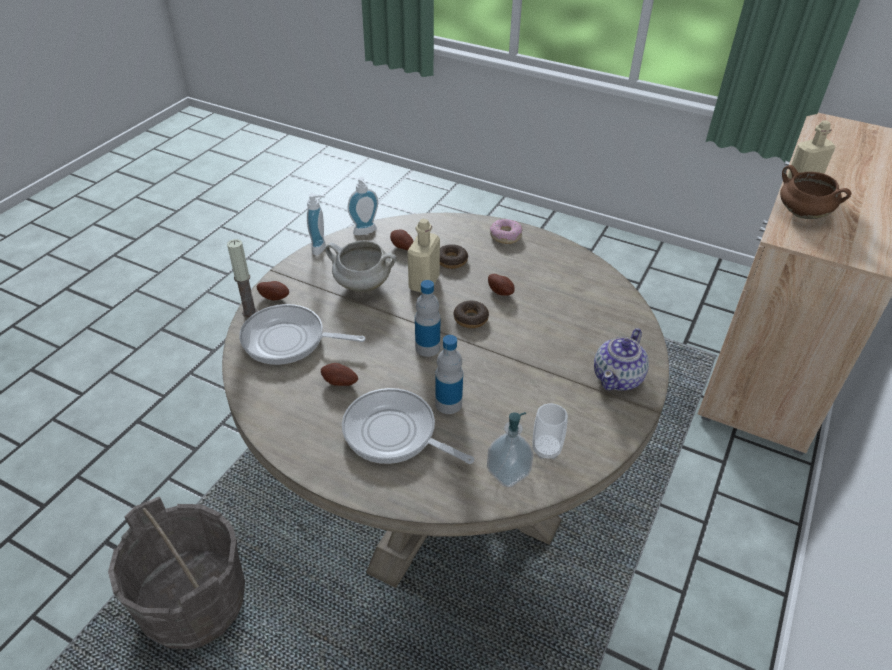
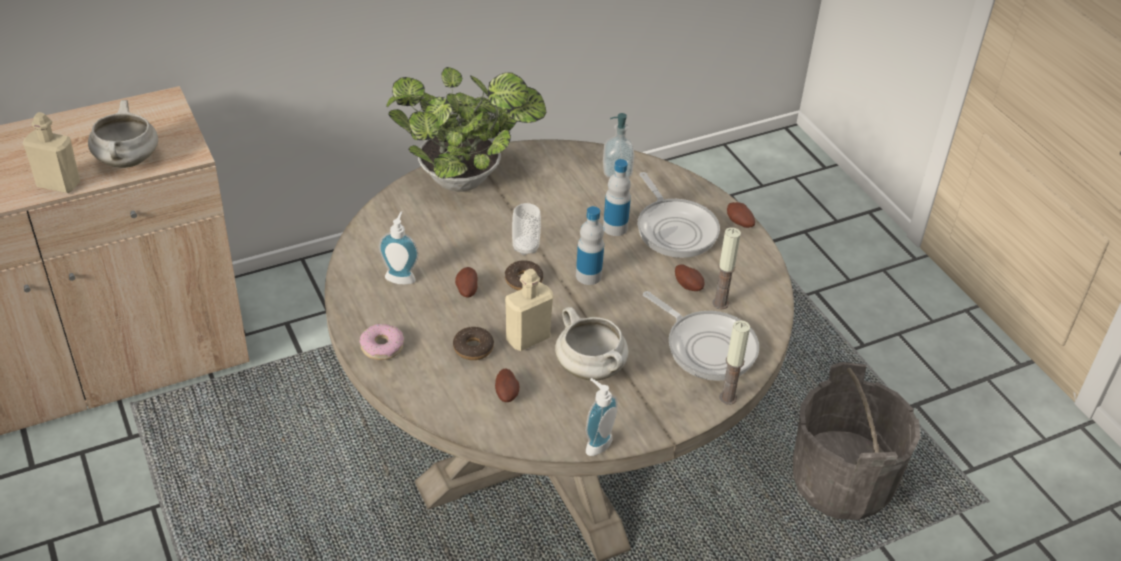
camera: 145 degrees left, 0 degrees up
potato [257,281,289,301] -> potato moved to [727,202,755,228]
soap dispenser [348,177,378,235] -> soap dispenser moved to [379,212,419,284]
cup [532,403,568,459] -> cup moved to [512,203,541,256]
teapot [594,328,649,391] -> potted plant [386,67,546,192]
brown cooking pot [780,165,852,219] -> white cooking pot [88,100,158,168]
none -> candle [713,227,741,310]

